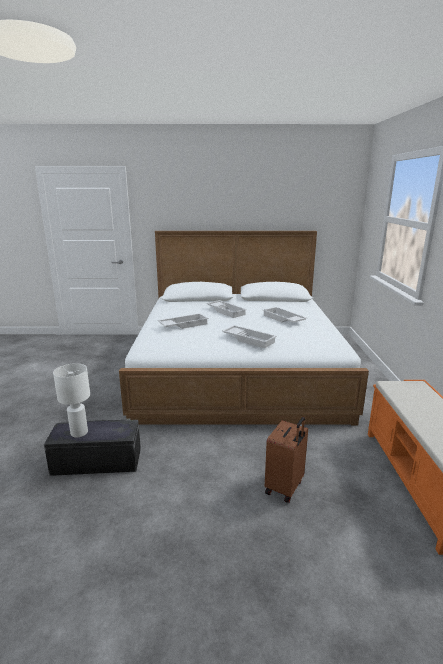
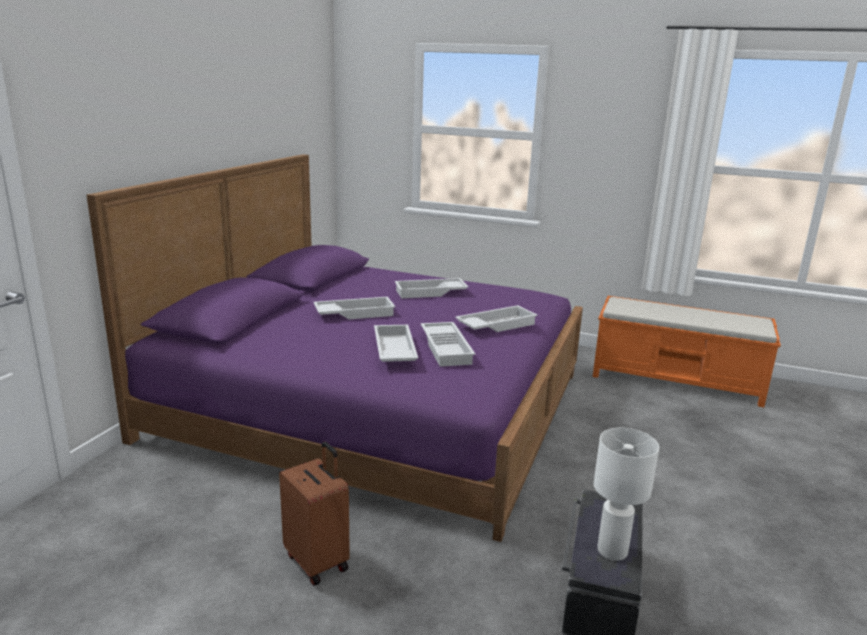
camera: 70 degrees left, 0 degrees up
white bed [119,231,369,425] -> purple bed [87,154,583,542]
brown suitcase [265,417,308,503] -> brown suitcase moved to [279,441,350,586]
none -> white tray [421,322,475,367]

